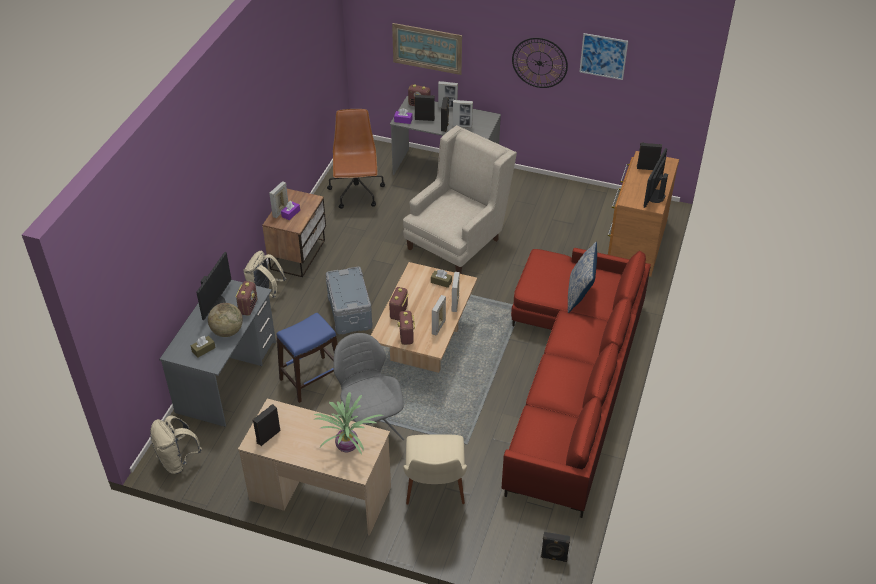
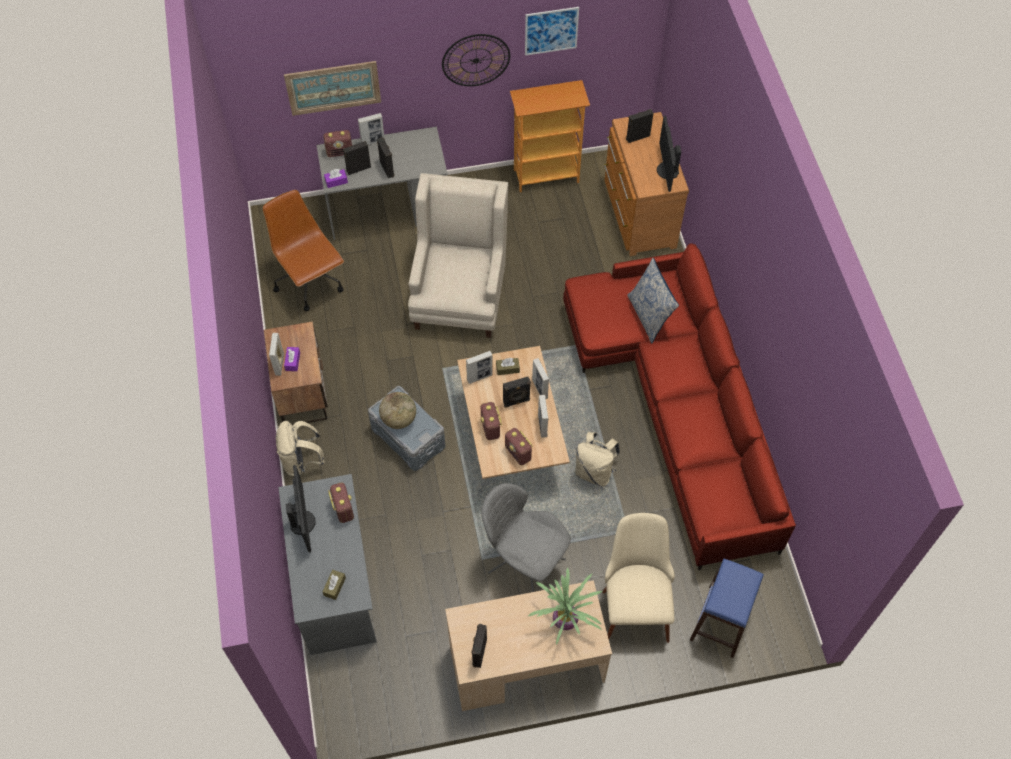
camera: 30 degrees left, 15 degrees up
beige backpack [150,415,202,474] -> beige backpack moved to [575,432,620,486]
globe [208,303,243,337] -> globe moved to [379,392,416,429]
blue stool [276,313,337,403] -> blue stool moved to [690,559,764,658]
beige chair [403,434,467,505] -> beige chair turned 150 degrees counterclockwise [602,513,675,643]
picture frame [453,100,473,128] -> picture frame moved to [466,351,492,384]
black speaker [541,532,570,562] -> black speaker moved to [503,377,531,408]
none -> bookcase [510,80,590,192]

